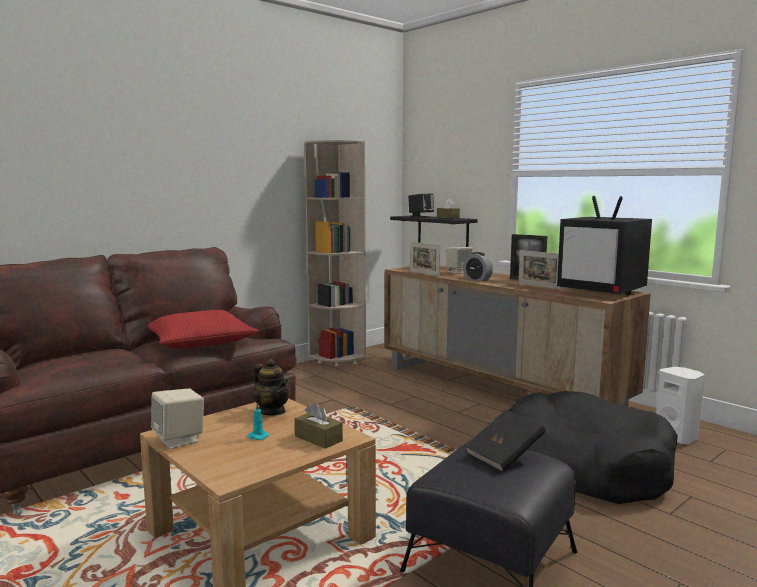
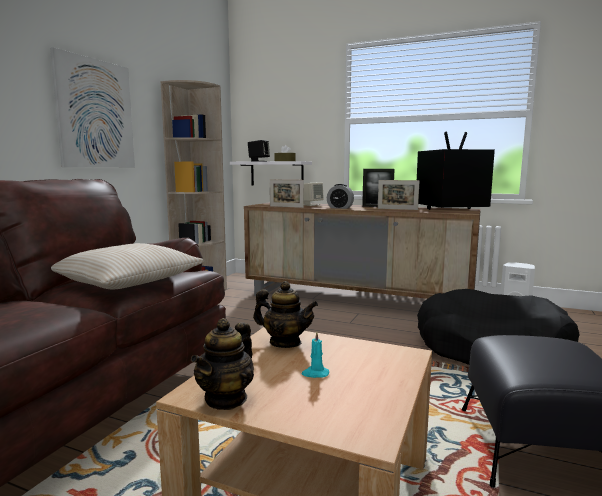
camera: 25 degrees left, 0 degrees up
red pillow [147,310,259,349] -> beige pillow [51,243,205,289]
beige speaker [151,389,204,449] -> teapot [191,318,254,410]
brown tissue box [295,402,343,449] -> none
black shelf [390,215,478,247] -> white shelf [230,161,312,186]
black book [465,410,545,472] -> none
television [557,196,652,295] -> television turned 150 degrees clockwise [417,131,495,210]
none -> picture [50,47,135,167]

